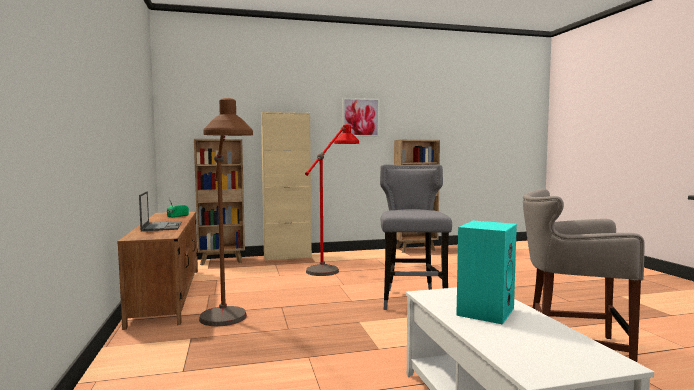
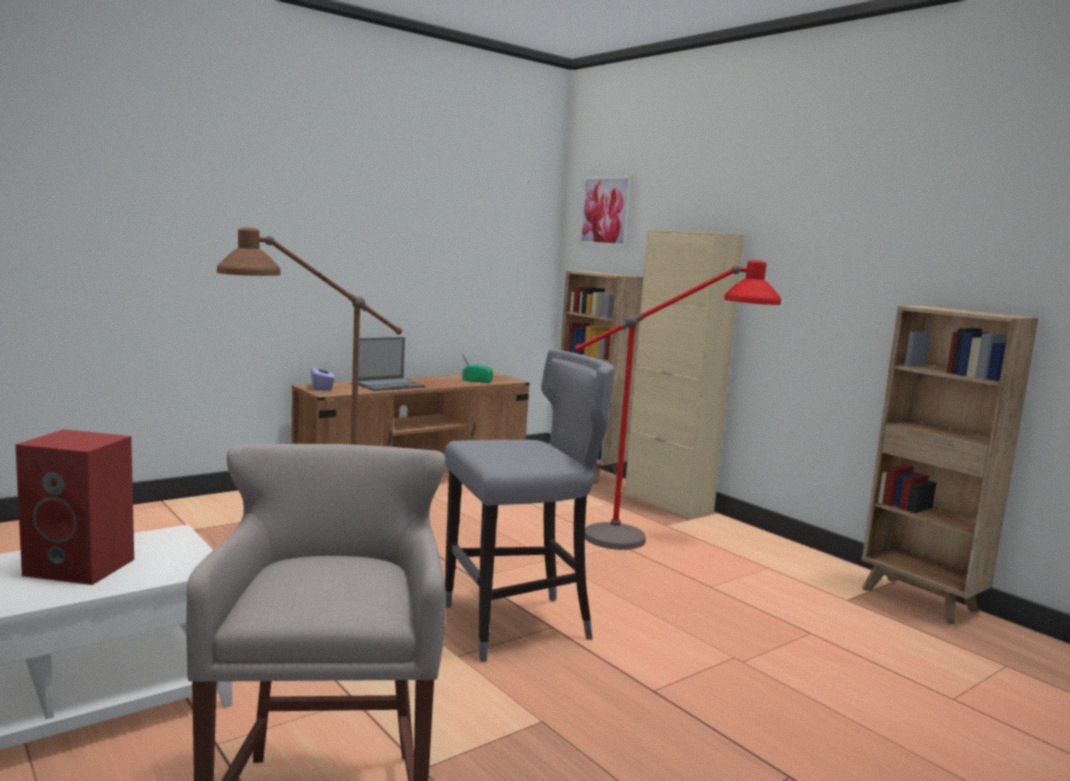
camera: 65 degrees right, 5 degrees up
picture [342,98,380,137] -> picture moved to [579,175,633,247]
turquoise speaker [456,221,517,324] -> red speaker [15,429,134,585]
none -> purple tissue box [311,363,335,390]

